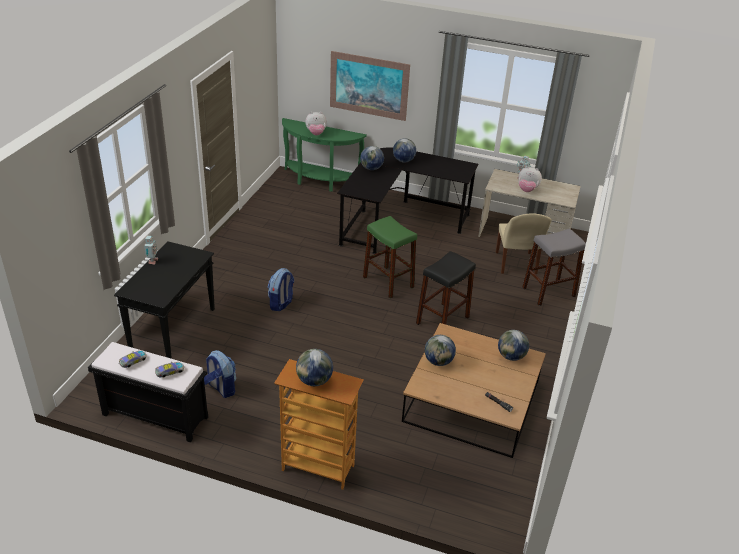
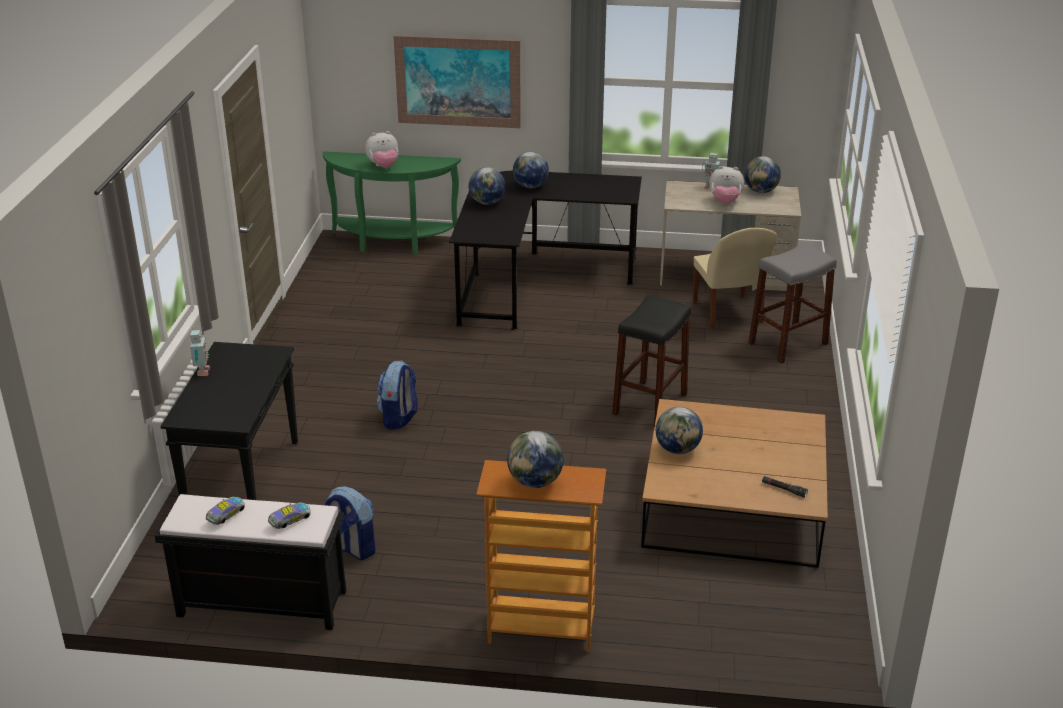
camera: 10 degrees left, 5 degrees down
green stool [363,216,417,299] -> none
globe [498,330,529,361] -> globe moved to [744,156,781,193]

